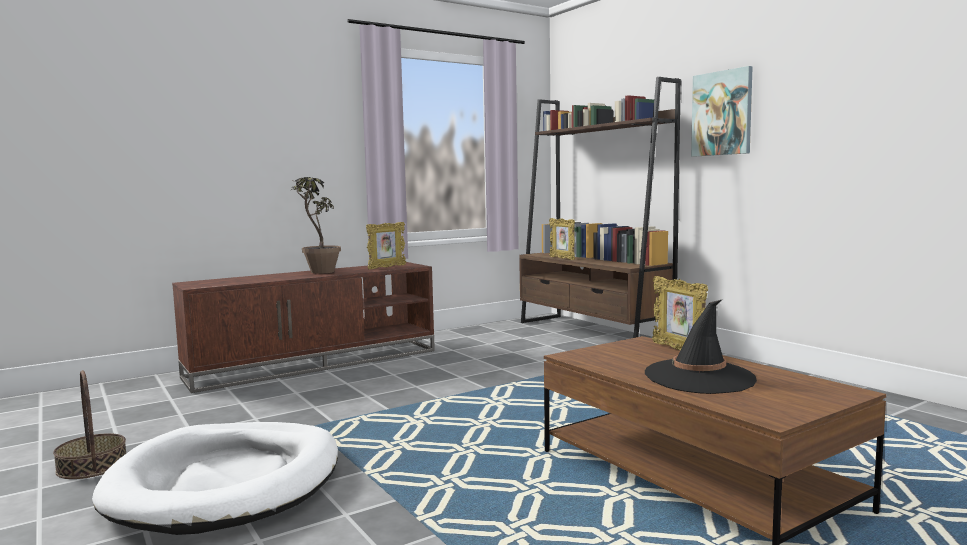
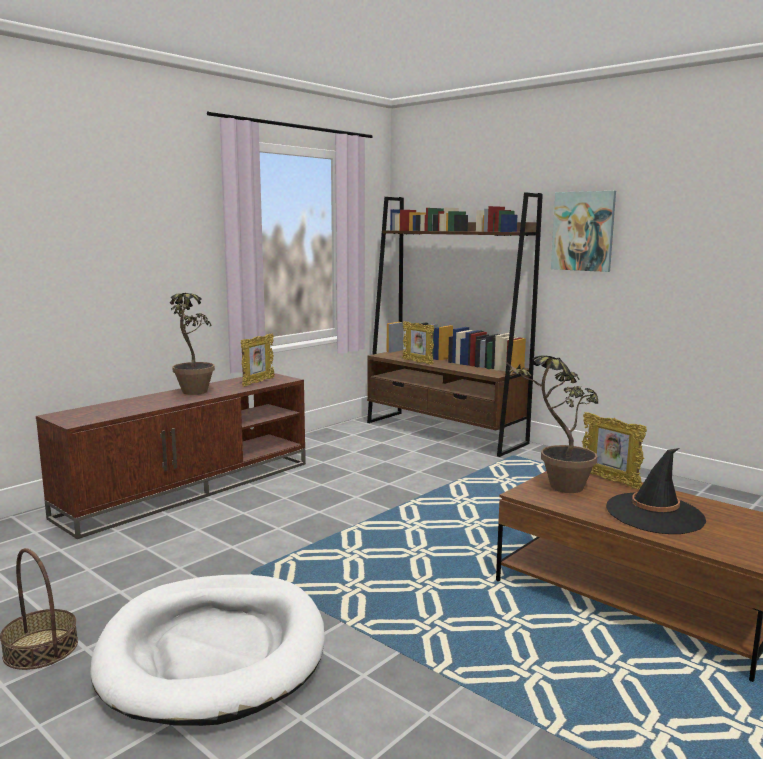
camera: 15 degrees left, 5 degrees up
none -> potted plant [504,355,598,493]

